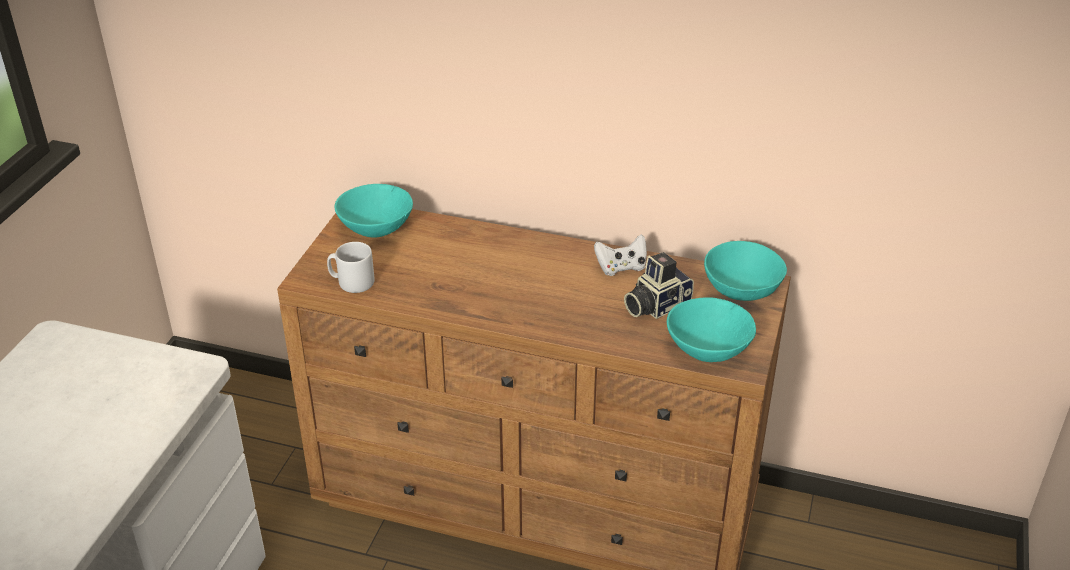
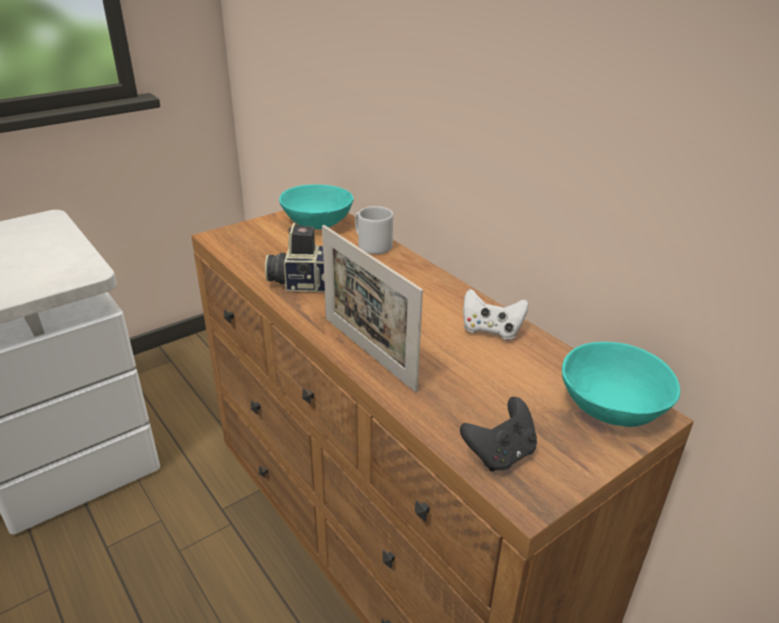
camera: 35 degrees right, 5 degrees down
grey mug [327,242,375,293] -> grey mug moved to [355,206,393,254]
camera [624,253,694,319] -> camera moved to [265,223,325,292]
turquoise bowl [667,297,756,362] -> black game controller [460,397,537,472]
none -> picture frame [322,225,423,392]

